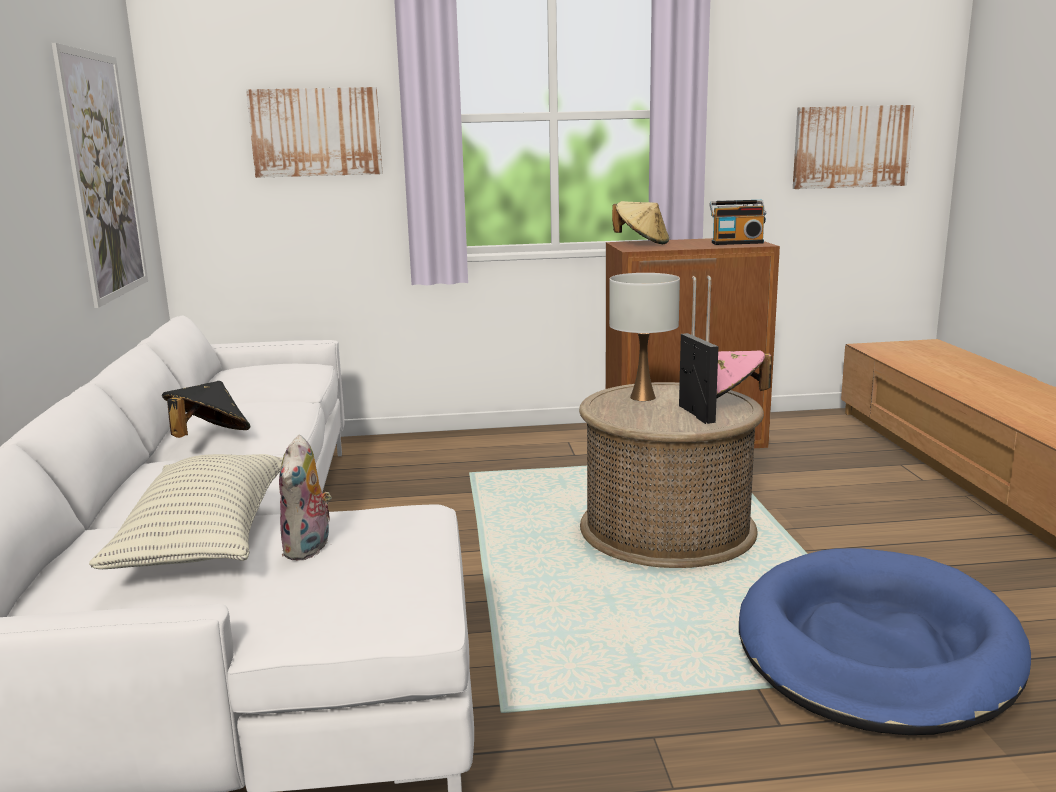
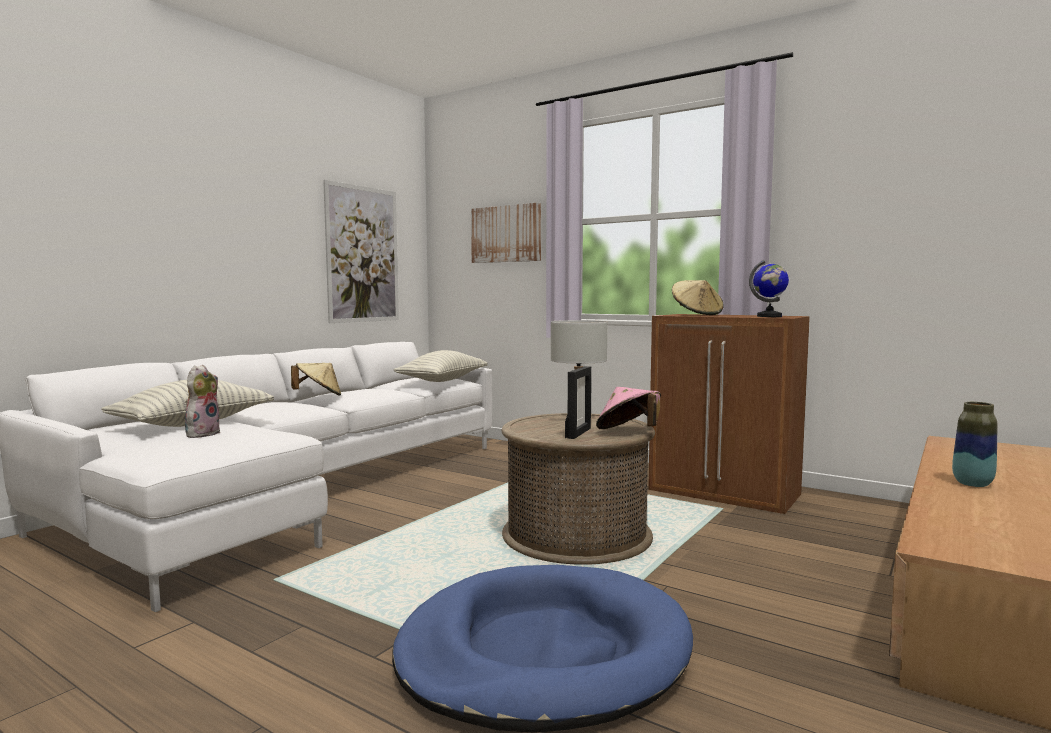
camera: 40 degrees right, 10 degrees down
black hat [162,381,251,438] -> beige hat [291,363,341,396]
plush toy [279,435,332,561] -> plush toy turned 150 degrees clockwise [185,365,221,438]
radio [709,200,766,245] -> globe [749,260,789,317]
picture [793,105,914,189] -> none
none -> pillow [394,350,488,382]
none -> vase [952,402,997,487]

